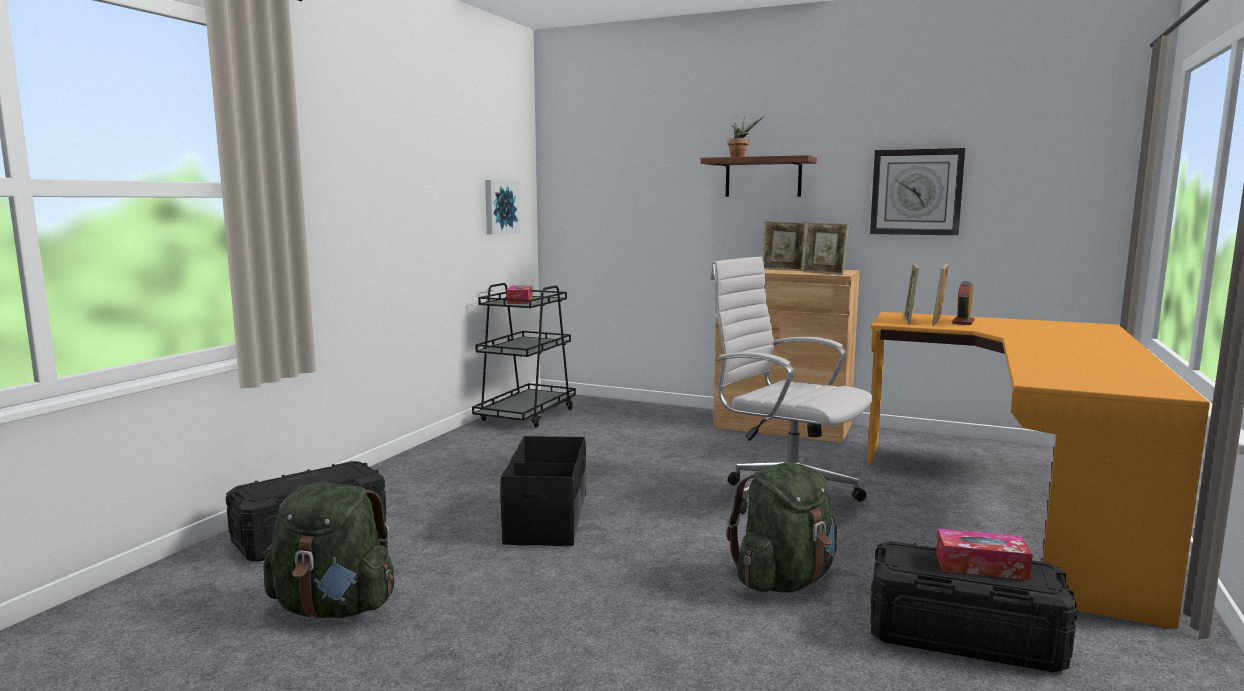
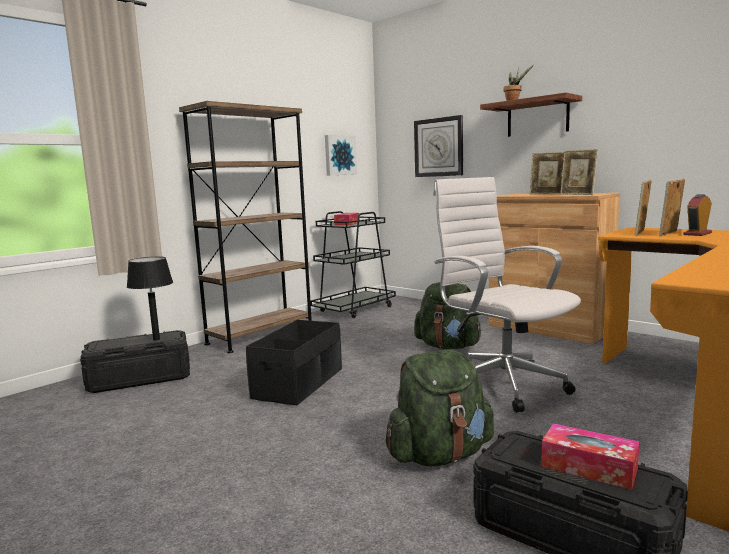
camera: 20 degrees right, 0 degrees up
green backpack [263,483,394,618] -> green backpack moved to [414,282,482,349]
wall clock [870,148,965,236] -> wall clock moved to [414,115,463,177]
none -> black table lamp [127,257,173,341]
none -> brown bookcase [179,101,312,353]

